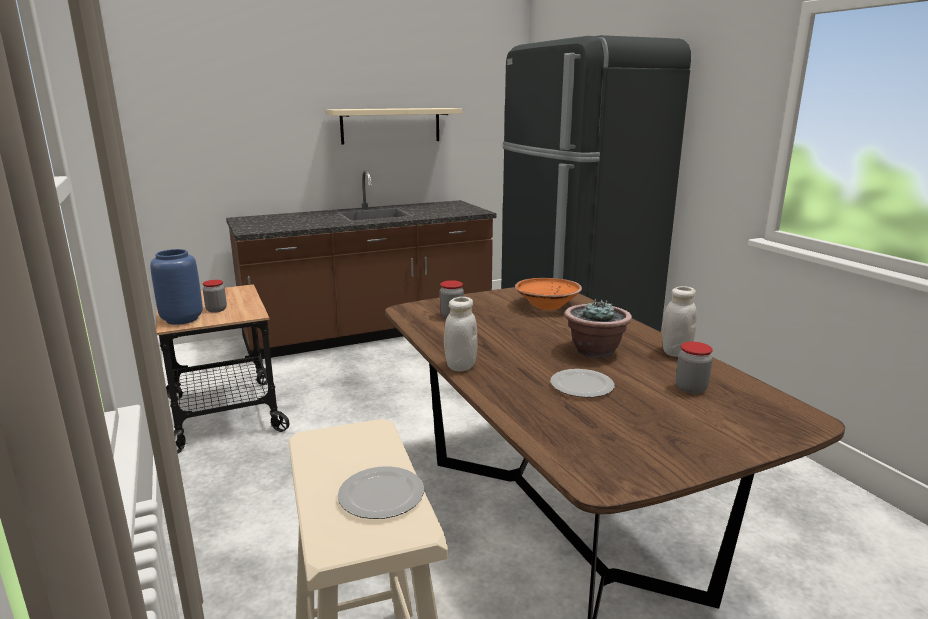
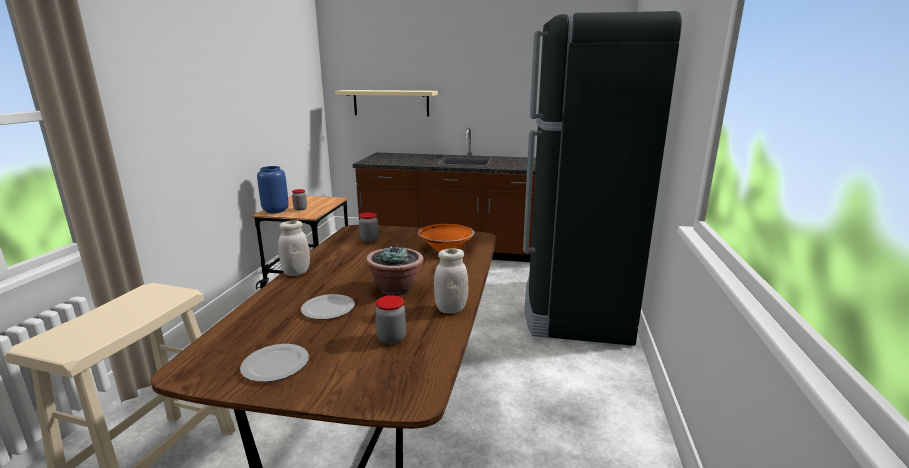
camera: 35 degrees right, 0 degrees up
beige shelf [327,108,462,144] -> beige shelf moved to [335,90,438,117]
plate [338,466,424,519] -> plate moved to [240,344,309,382]

